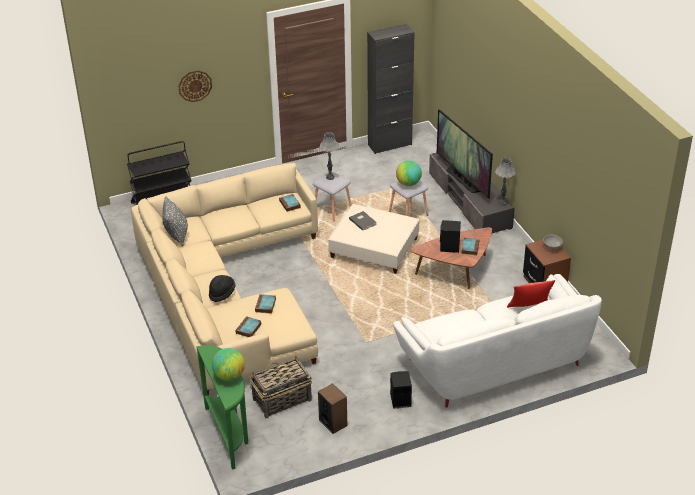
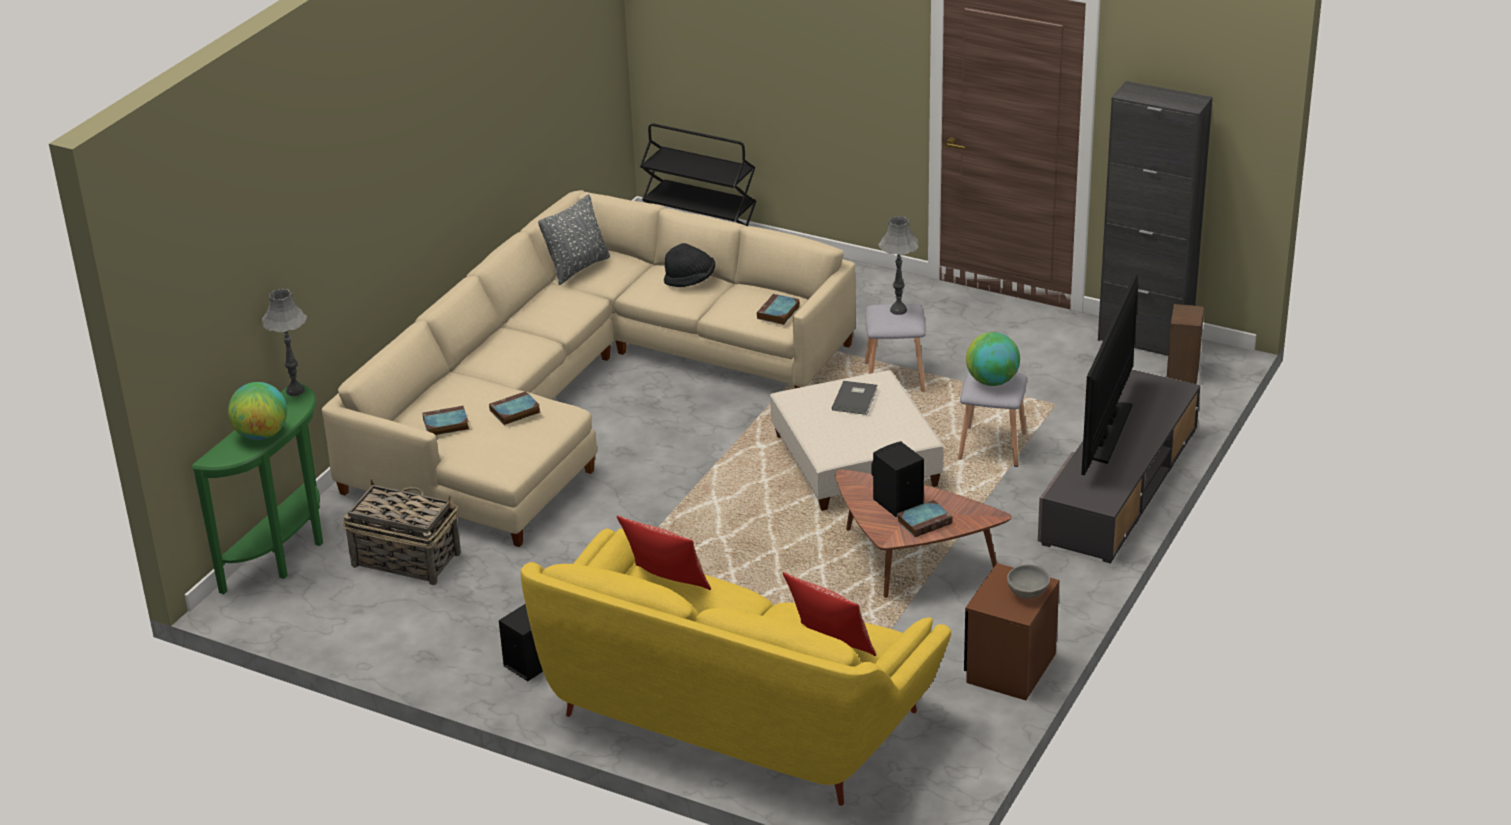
camera: 50 degrees right, 5 degrees down
wall clock [178,71,212,102] -> none
black hat [209,275,235,302] -> black hat moved to [664,243,715,287]
speaker [318,383,347,434] -> speaker moved to [1167,304,1204,384]
white sofa [393,274,602,408] -> yellow sofa [521,529,951,806]
grey table lamp [495,158,516,206] -> grey table lamp moved to [262,289,307,396]
none -> pillow [617,515,711,590]

